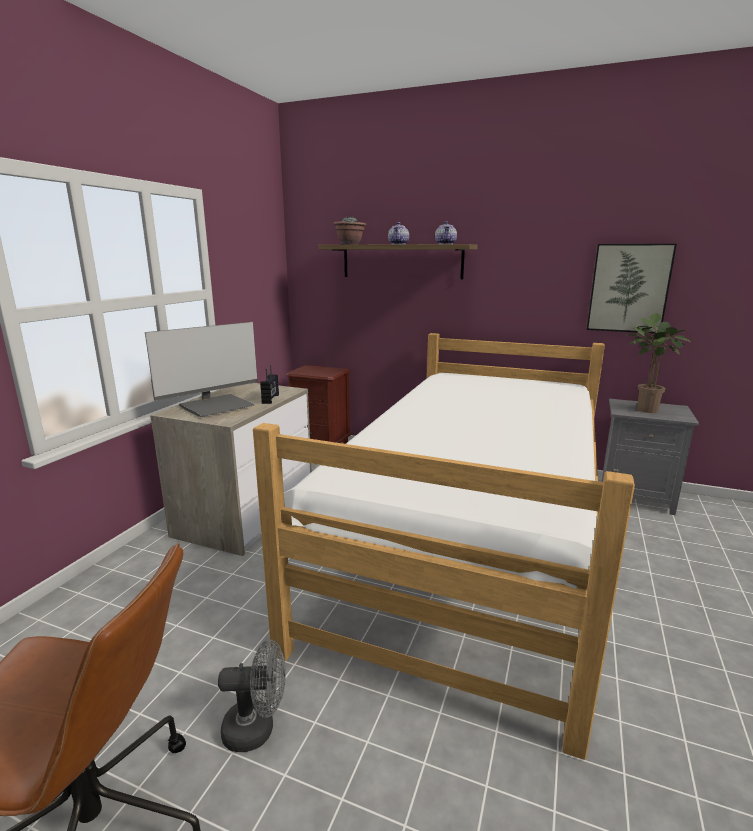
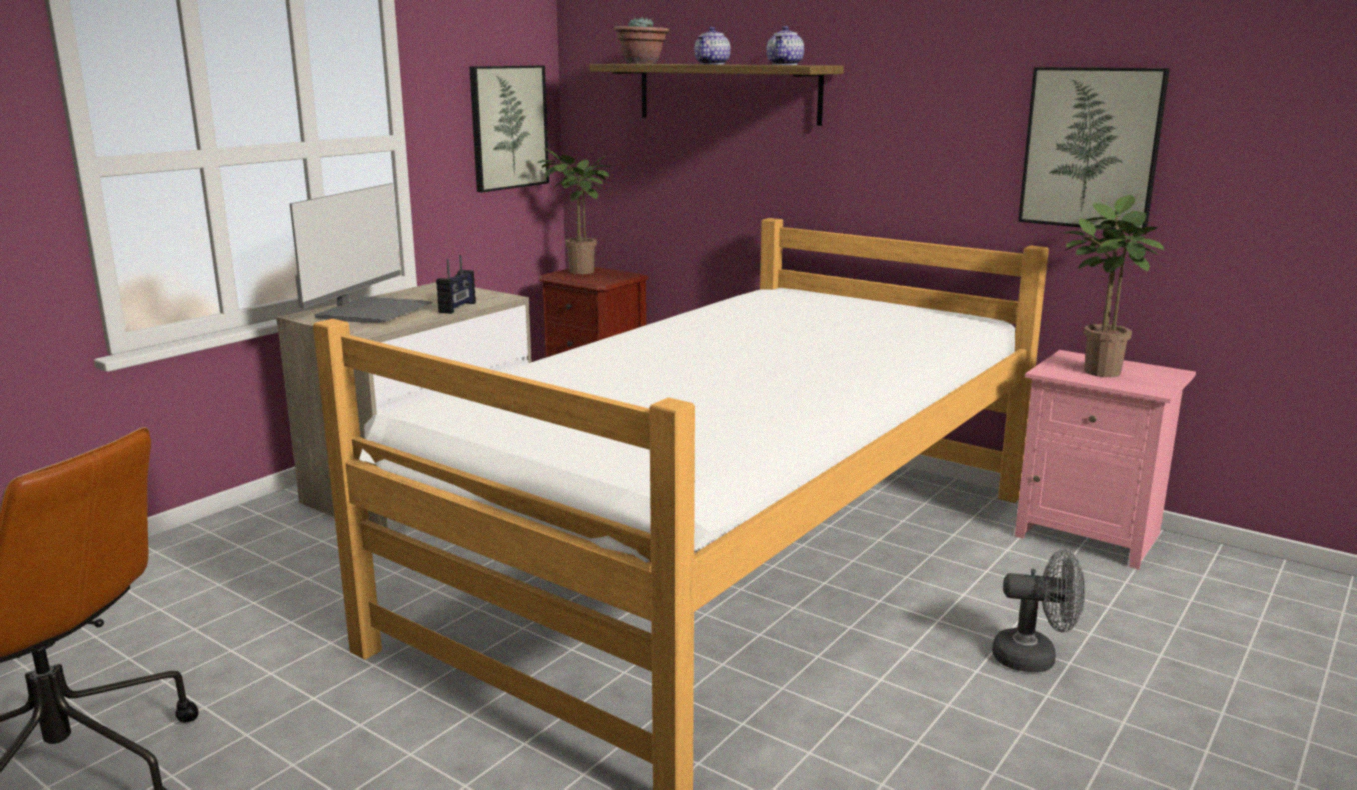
camera: 15 degrees right, 0 degrees up
monitor [145,322,258,417] -> monitor turned 45 degrees counterclockwise [290,183,433,323]
grey fan [218,640,286,752] -> grey fan moved to [992,550,1085,672]
grey nightstand [602,399,700,515] -> pink nightstand [1015,350,1196,569]
none -> picture [469,65,549,192]
none -> potted plant [537,148,612,274]

